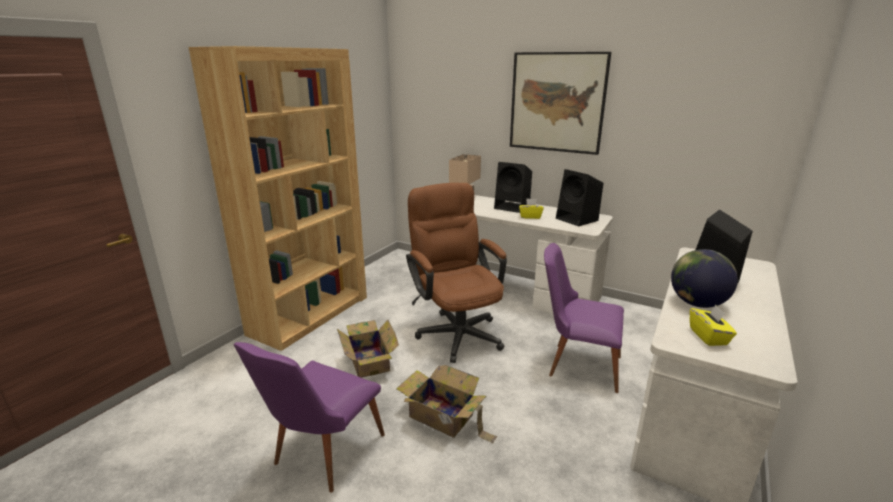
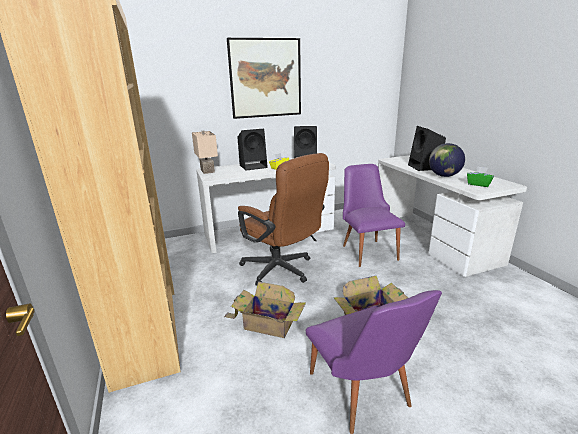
camera: 50 degrees left, 0 degrees up
brown office chair [406,183,507,363] -> brown office chair turned 150 degrees counterclockwise [238,153,329,286]
purple chair [544,243,624,393] -> purple chair turned 105 degrees clockwise [343,164,405,267]
yellow tissue box [690,305,737,346] -> green tissue box [467,166,494,187]

